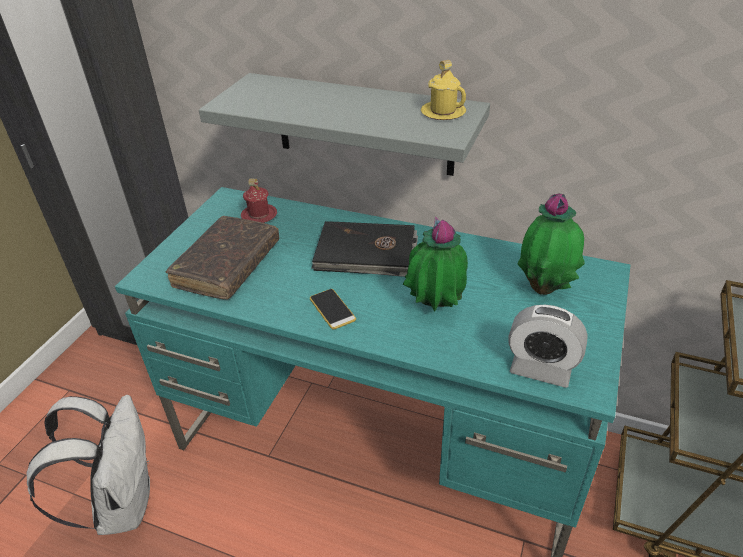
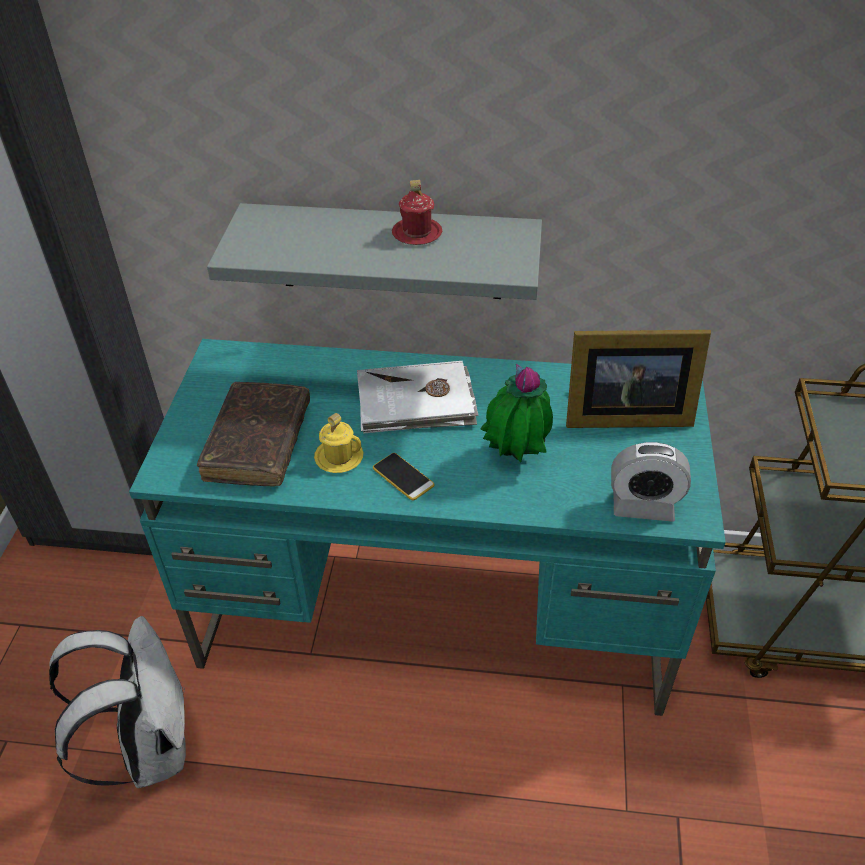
camera: 15 degrees left, 5 degrees up
red mug [241,179,277,223] -> red mug moved to [392,180,442,245]
black book [311,221,418,277] -> white book [357,361,479,434]
yellow mug [421,60,466,120] -> yellow mug moved to [314,413,363,473]
potted plant [518,193,585,295] -> picture frame [566,330,711,428]

